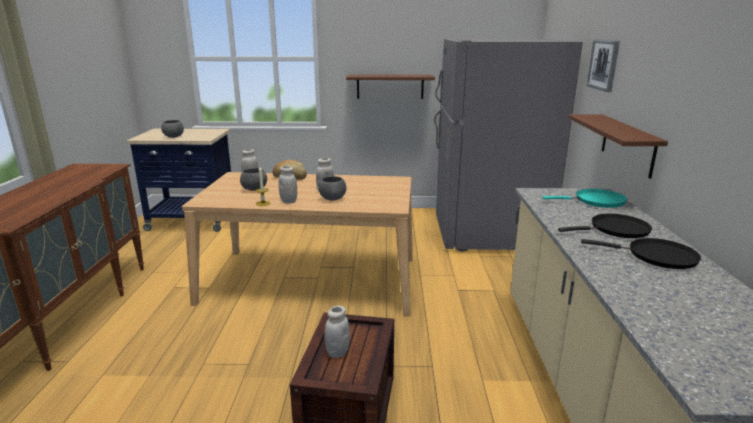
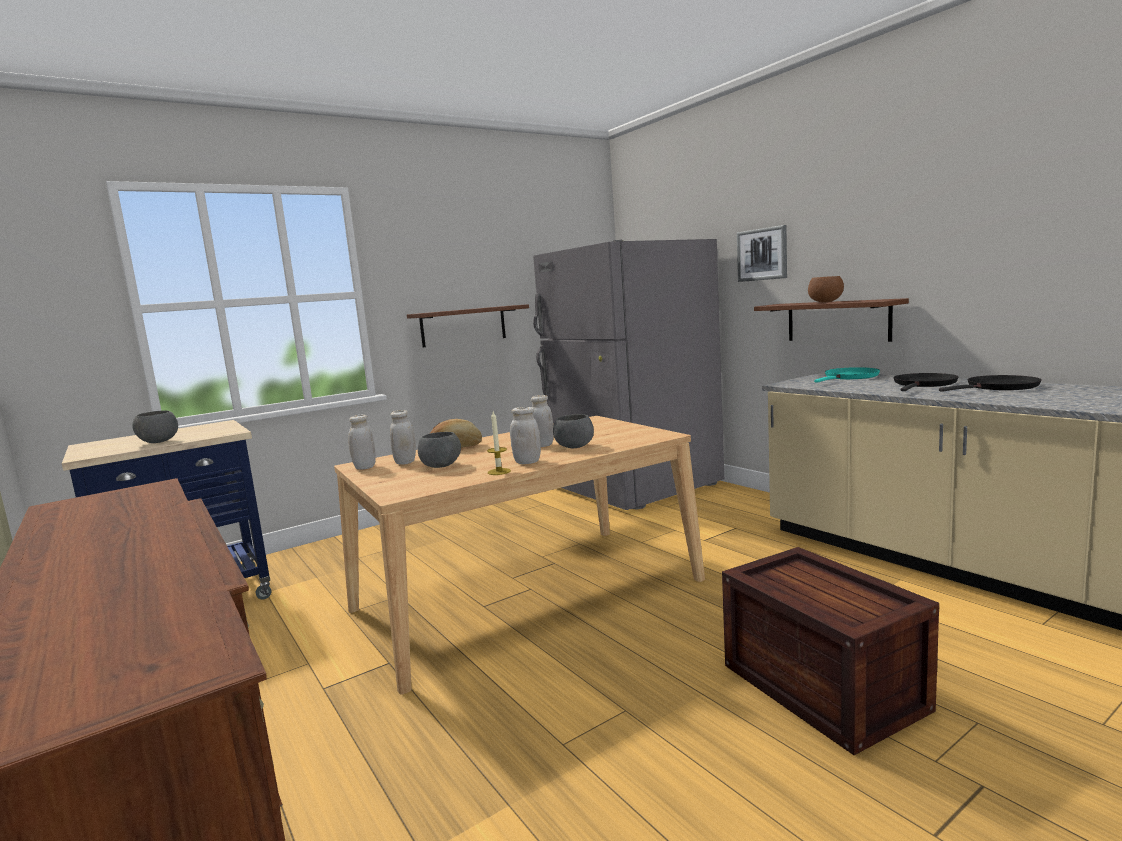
camera: 35 degrees left, 10 degrees down
white jar [325,306,350,358] -> white jar moved to [348,415,376,470]
none -> brown bowl [808,276,844,302]

